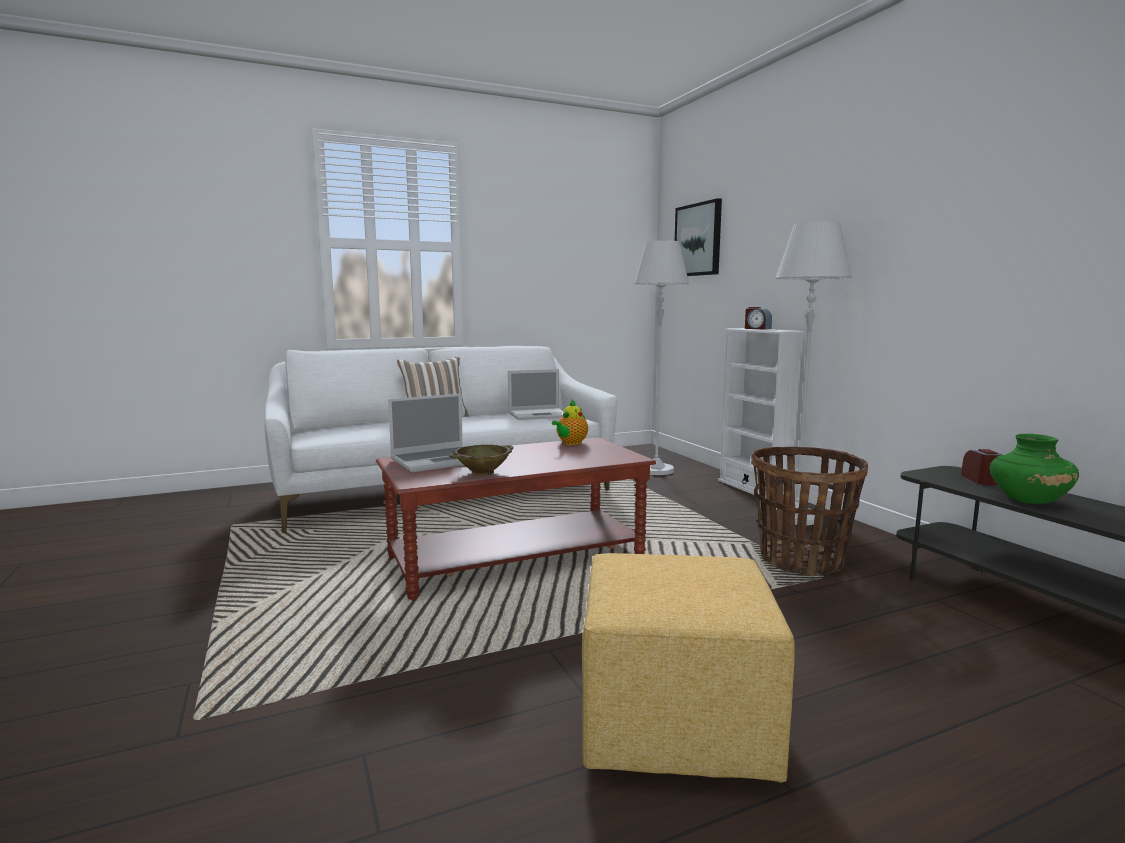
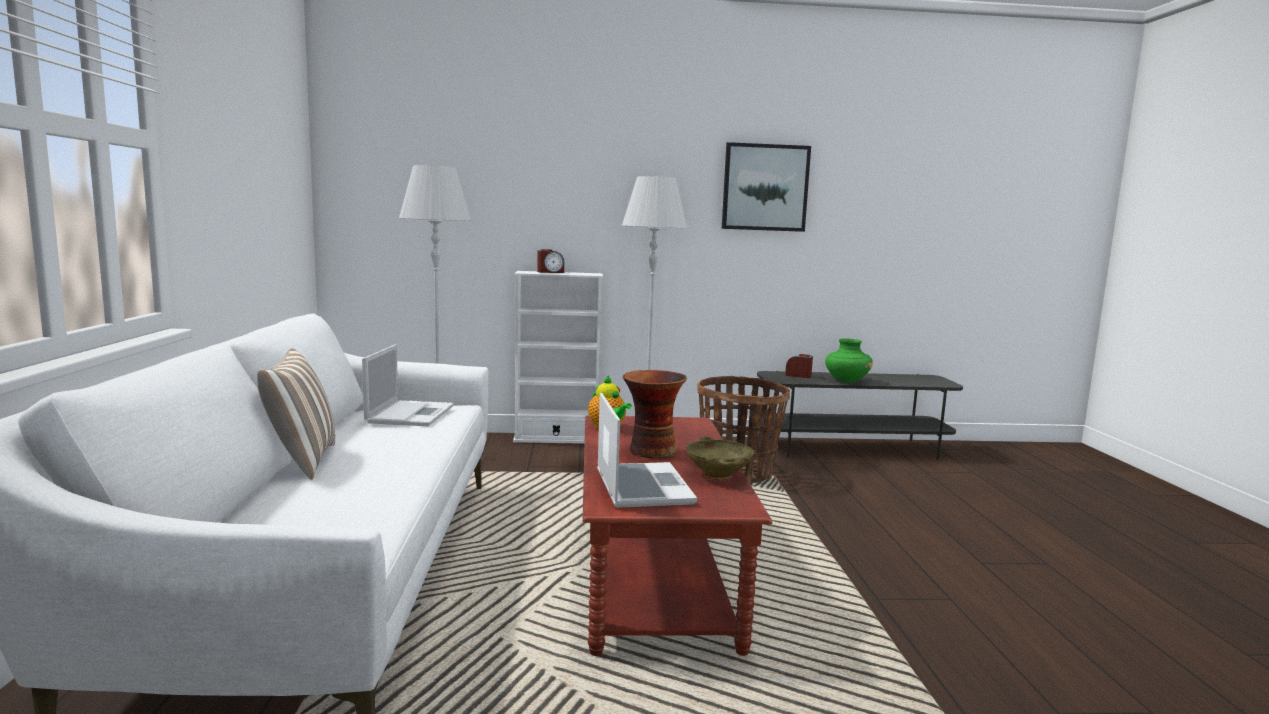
camera: 70 degrees left, 0 degrees up
yellow ottoman [582,553,795,783] -> none
picture [675,198,722,276] -> picture moved to [722,142,811,232]
none -> vase [623,370,687,459]

